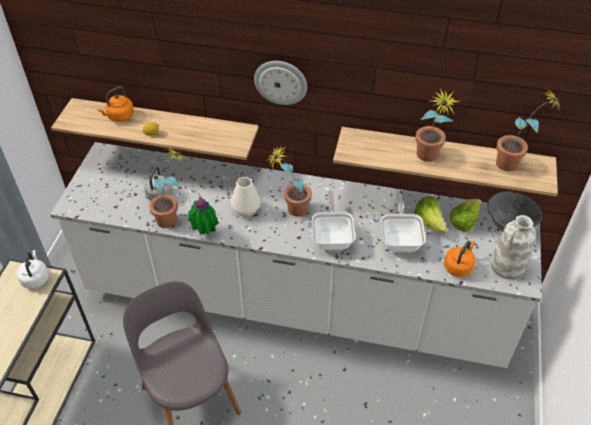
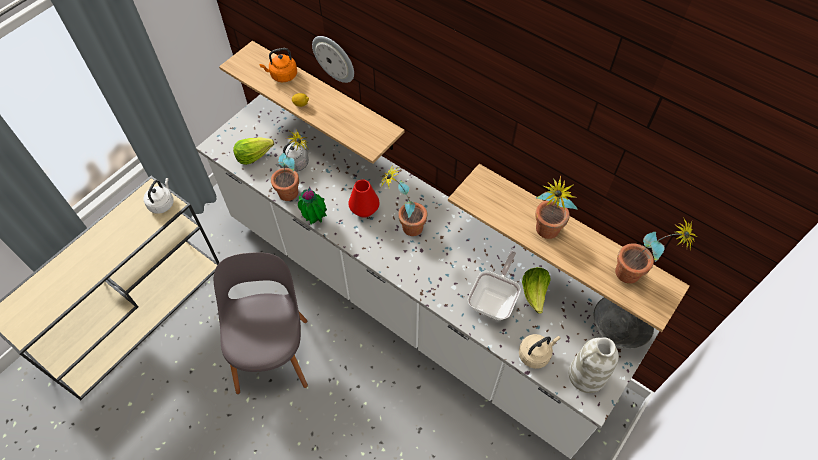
camera: 25 degrees right, 10 degrees up
white vase [231,177,261,217] -> red vase [348,179,379,218]
wall clock [254,61,307,105] -> wall clock moved to [312,36,354,83]
frying pan [312,191,355,250] -> none
orange kettle [444,241,476,277] -> beige kettle [519,334,561,369]
lettuce [450,199,482,232] -> lettuce moved to [233,137,274,165]

